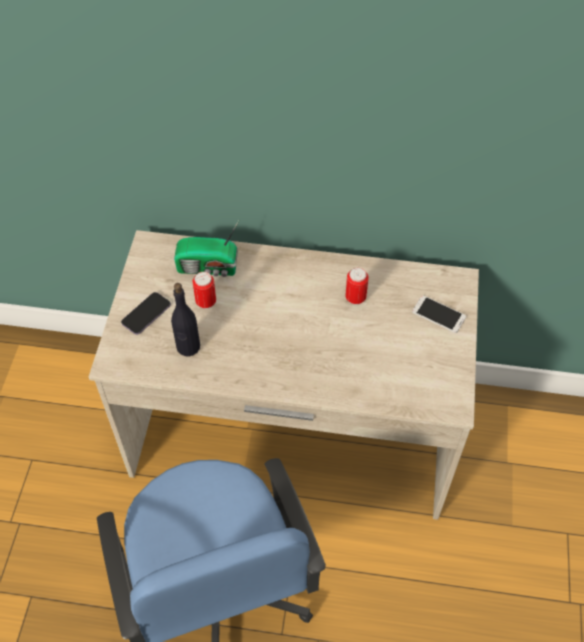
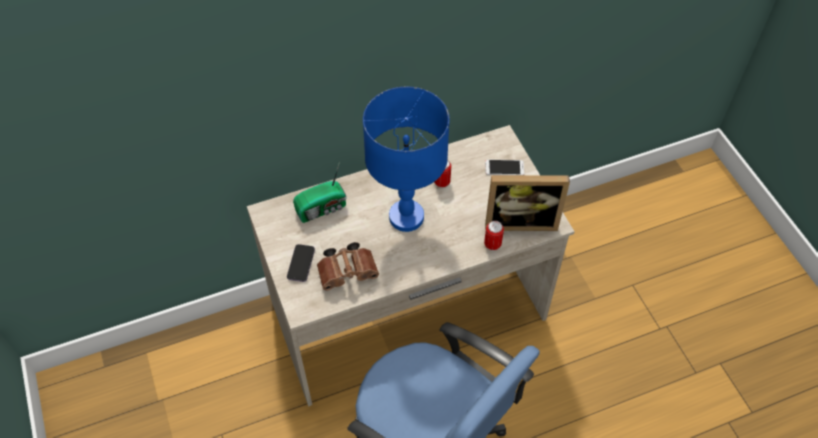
camera: 30 degrees left, 0 degrees up
black bottle [171,283,200,357] -> brown binoculars [317,242,379,291]
can [193,272,216,309] -> can moved to [484,221,504,251]
none -> blue table lamp [363,87,450,232]
none -> picture frame [485,175,570,231]

